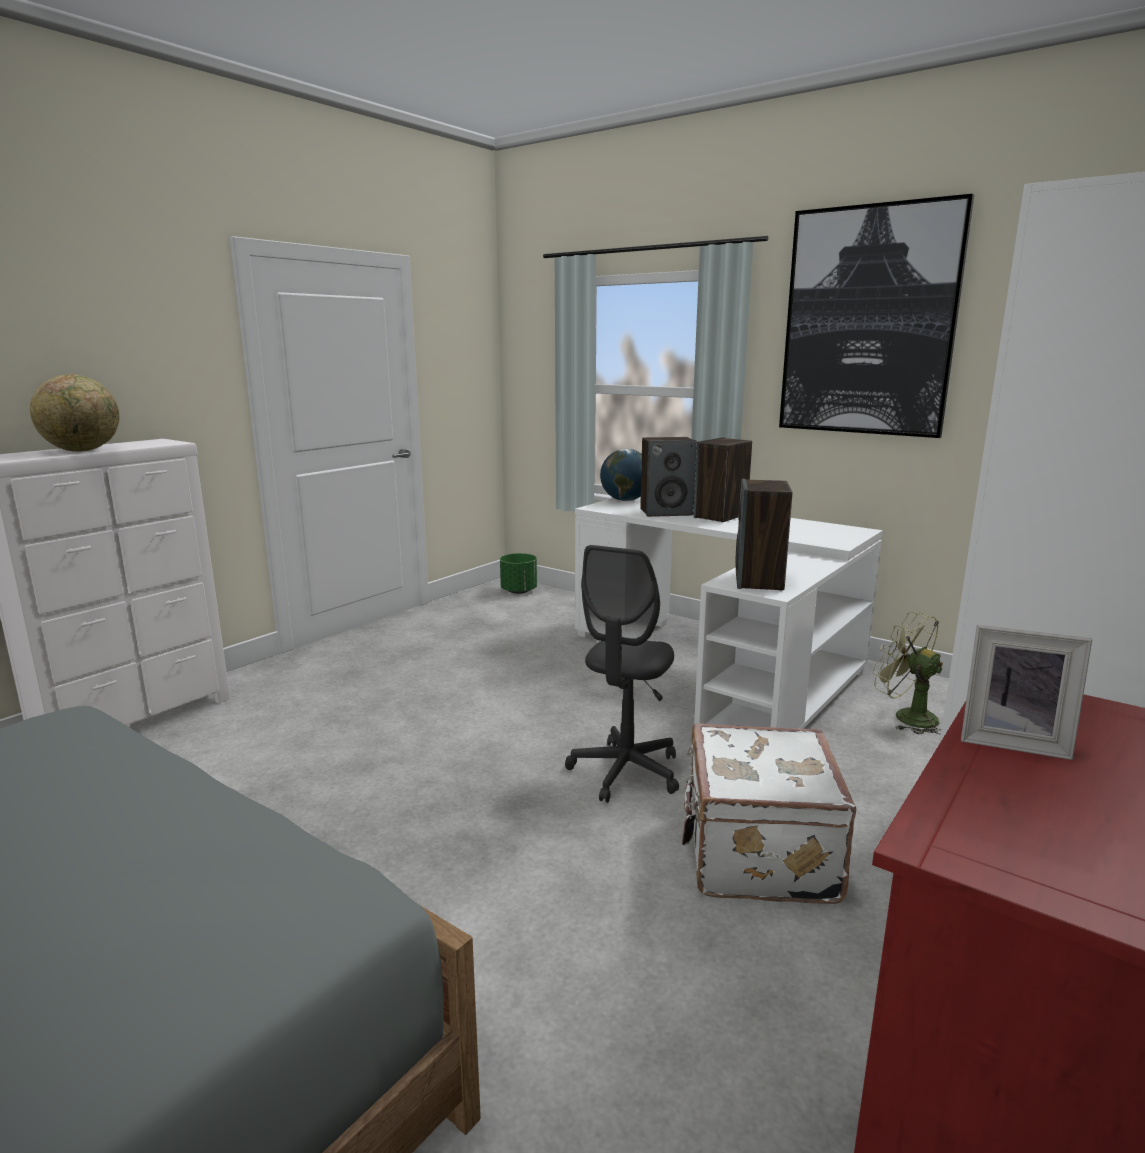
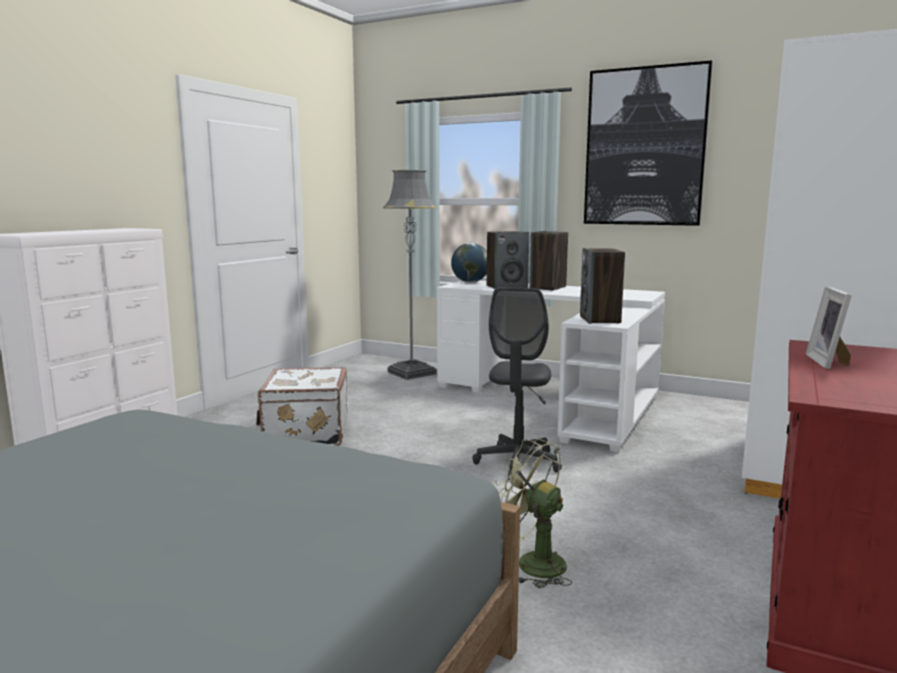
camera: 10 degrees left, 5 degrees down
globe [30,374,120,452] -> none
green planter [500,553,537,594] -> none
white suitcase [682,723,856,904] -> white suitcase moved to [256,367,348,446]
green fan [873,612,943,734] -> green fan moved to [492,439,572,588]
picture frame [961,625,1092,760] -> picture frame turned 90 degrees clockwise [806,286,852,369]
none -> grey floor lamp [383,170,437,380]

